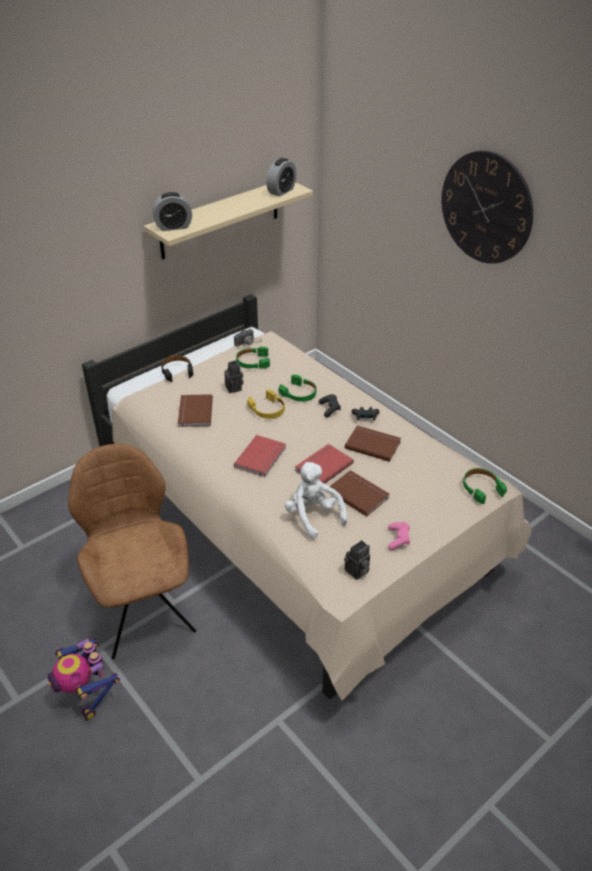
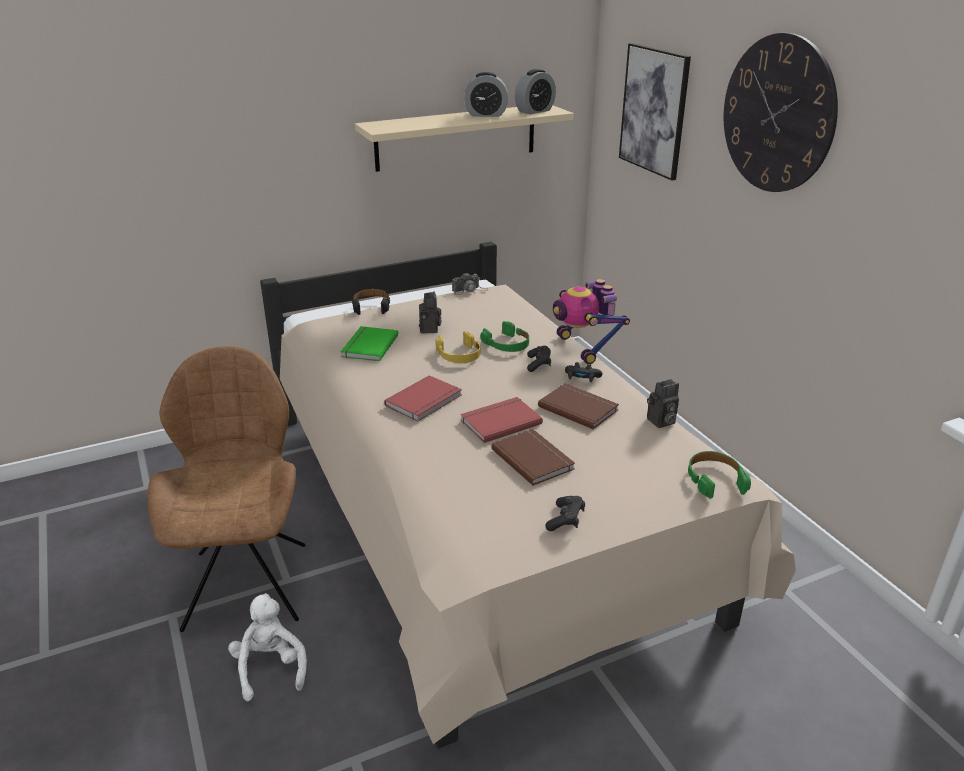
camera: 15 degrees right, 10 degrees down
toy robot [47,638,120,720] -> toy robot moved to [553,279,630,364]
alarm clock [152,192,192,231] -> alarm clock moved to [464,72,508,117]
brown book [178,394,213,427] -> green book [340,326,398,361]
green headphones [236,346,270,369] -> none
white plush toy [285,462,347,539] -> white plush toy moved to [228,593,307,701]
camera [344,540,370,580] -> camera moved to [647,379,679,428]
pink game controller [388,522,410,550] -> black game controller [545,496,585,531]
none -> picture [619,43,691,181]

